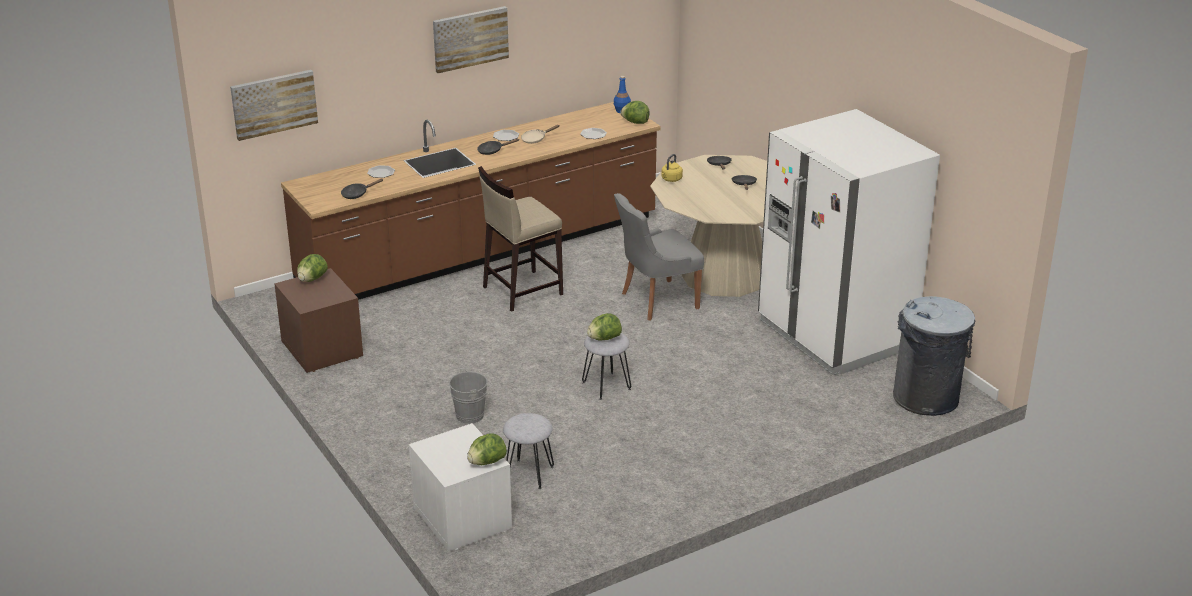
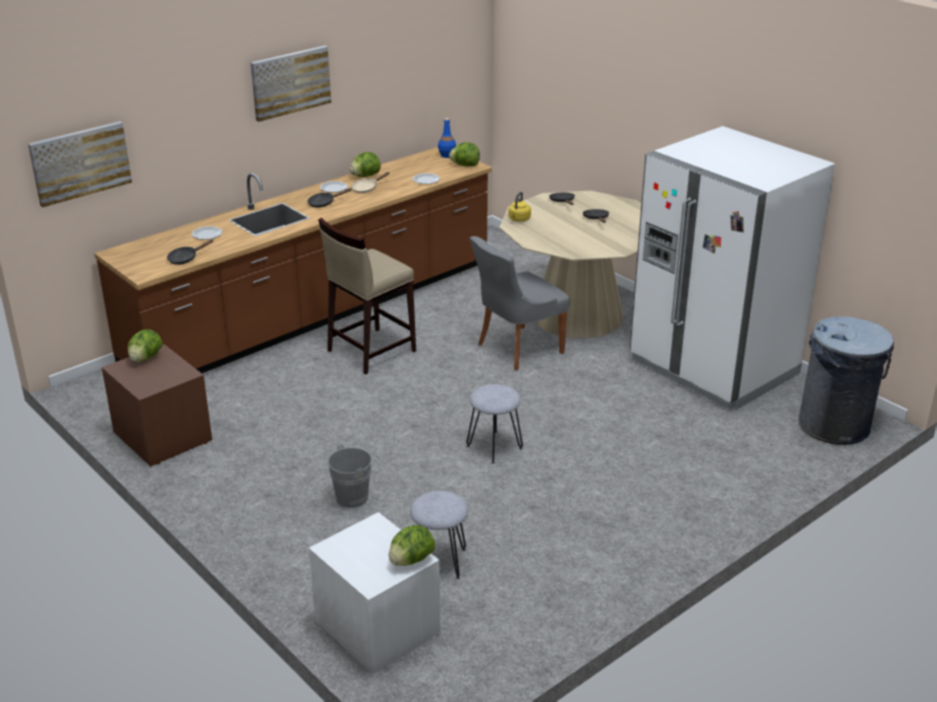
camera: 10 degrees left, 0 degrees up
lettuce [587,313,622,340] -> lettuce moved to [349,152,381,177]

